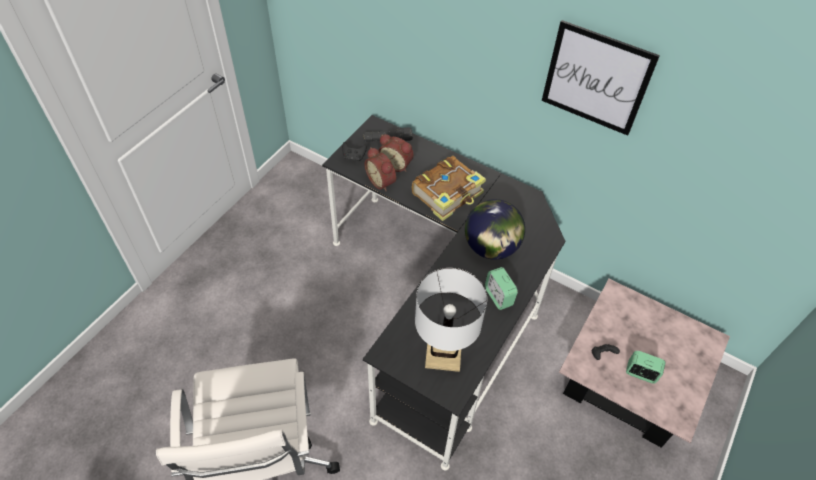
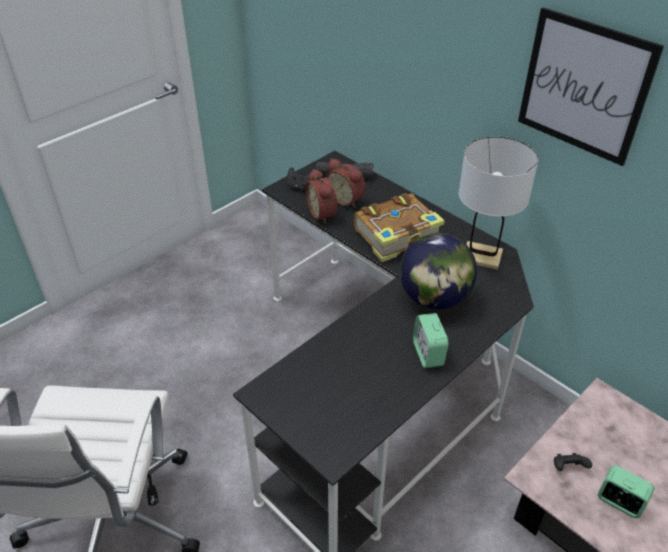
camera: 15 degrees right, 10 degrees down
white table lamp [415,268,487,372] -> white table lamp moved to [458,137,538,270]

